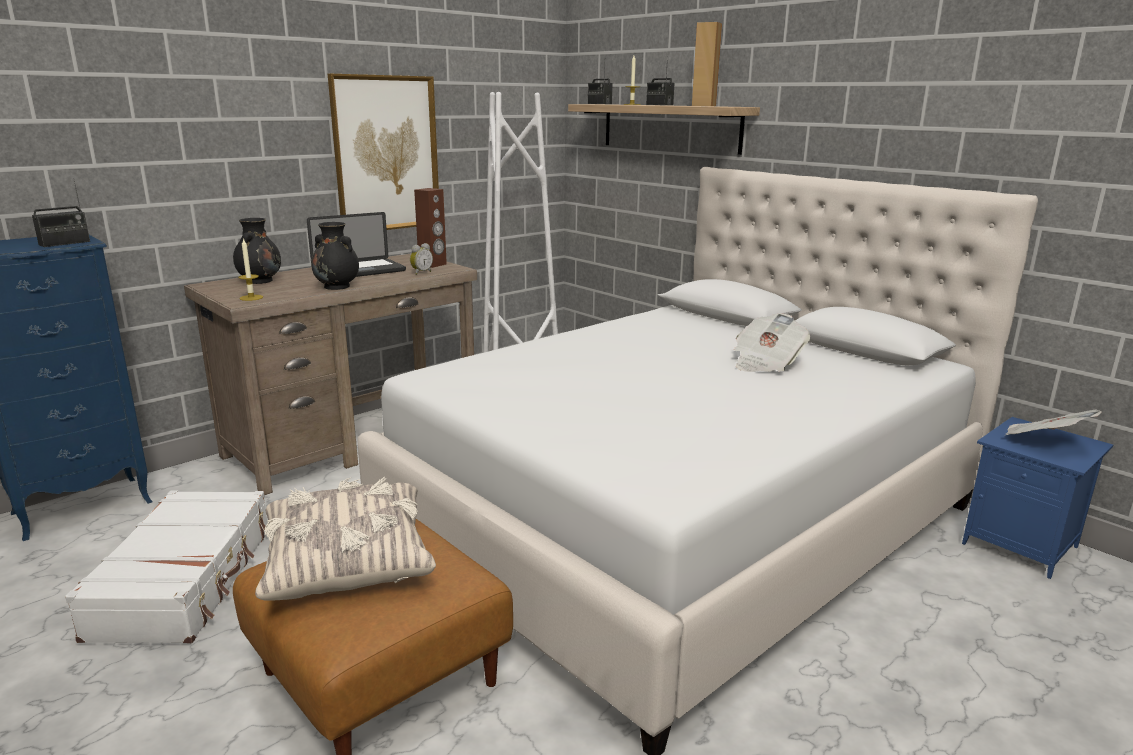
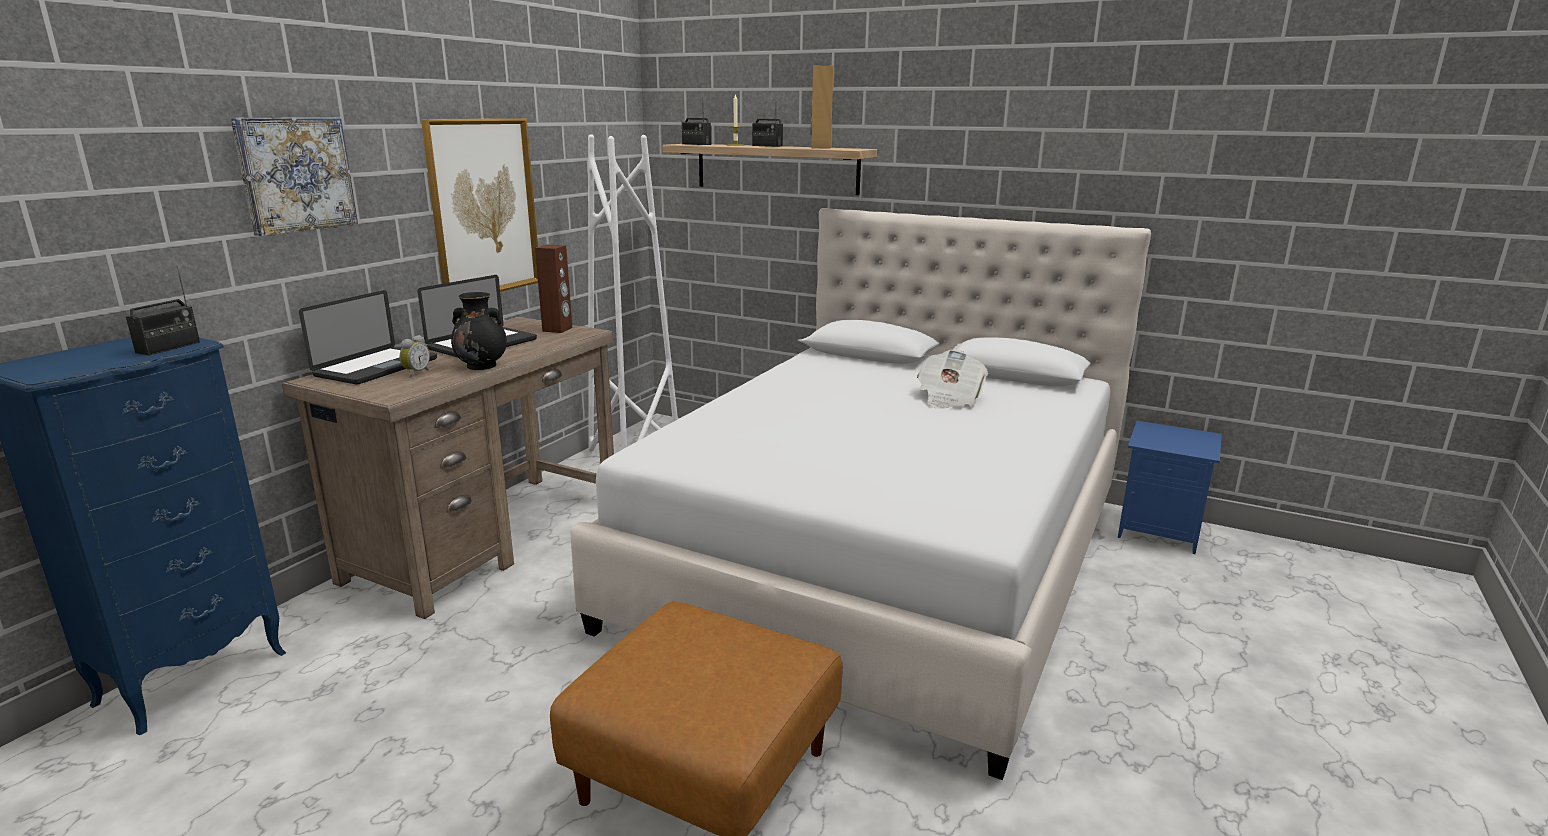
camera: 20 degrees left, 0 degrees up
white suitcase [65,491,267,643] -> none
black vase [233,218,281,284] -> laptop [299,290,437,385]
candle [238,238,263,301] -> none
beige pillow [255,477,436,601] -> none
alarm clock [410,243,433,275] -> alarm clock moved to [400,335,430,377]
newspaper [1006,409,1101,435] -> none
none -> picture [231,117,358,236]

